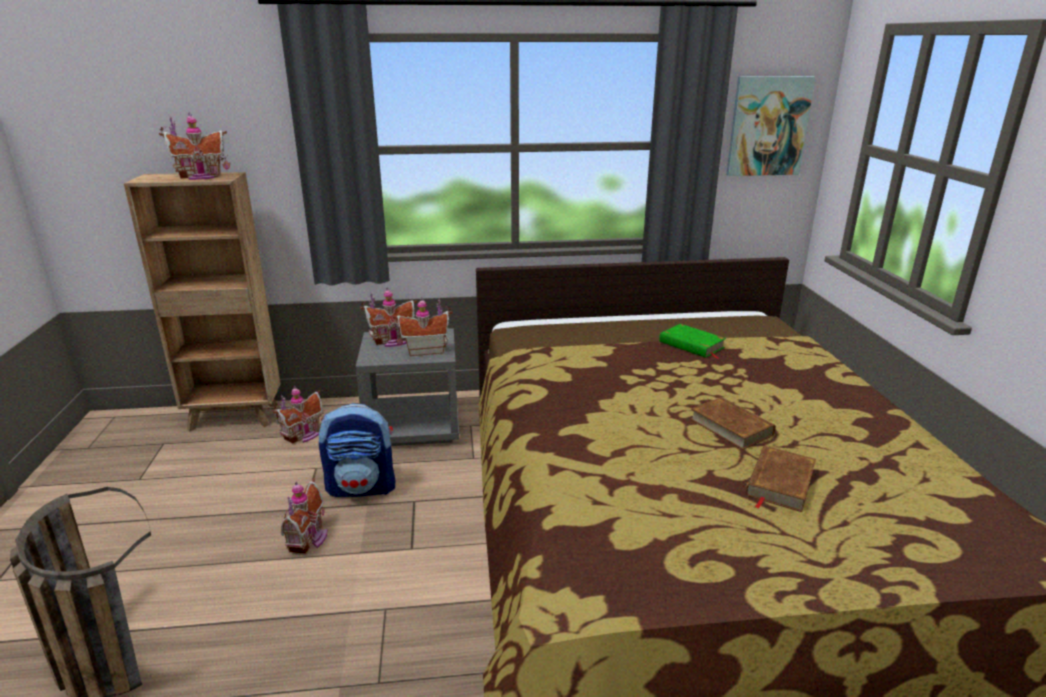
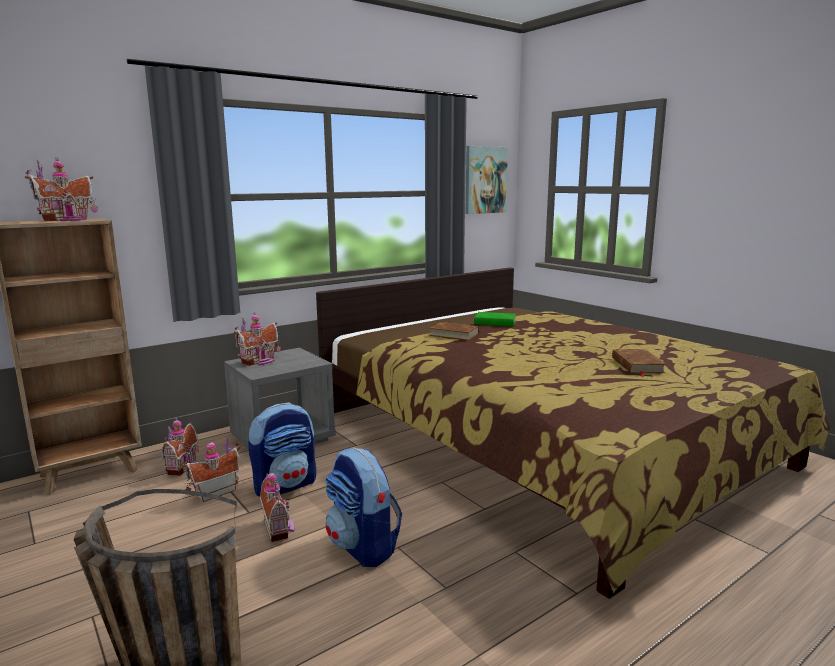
camera: 30 degrees left, 10 degrees down
toy house [393,297,452,356] -> toy house moved to [182,437,240,502]
brown book [690,397,775,450] -> brown book moved to [429,322,479,340]
none -> backpack [325,448,402,567]

